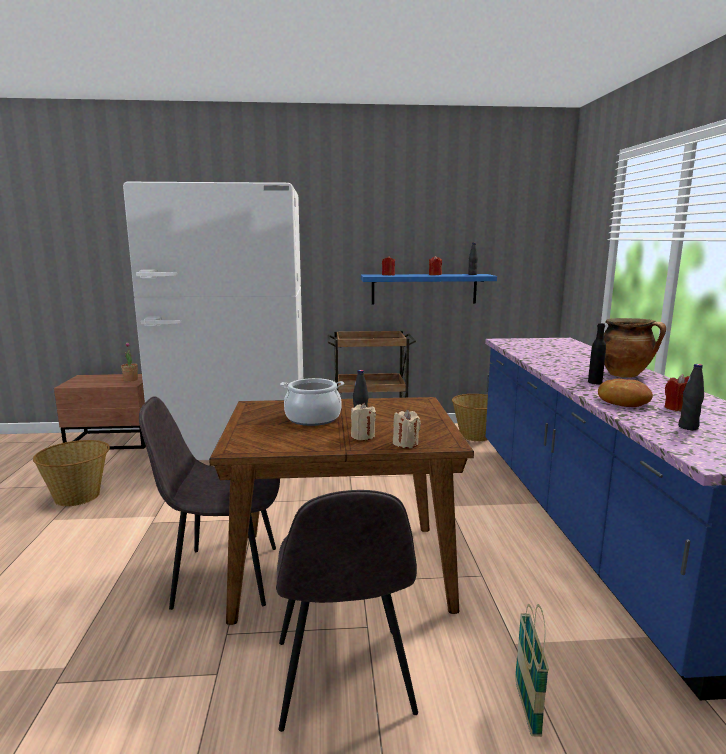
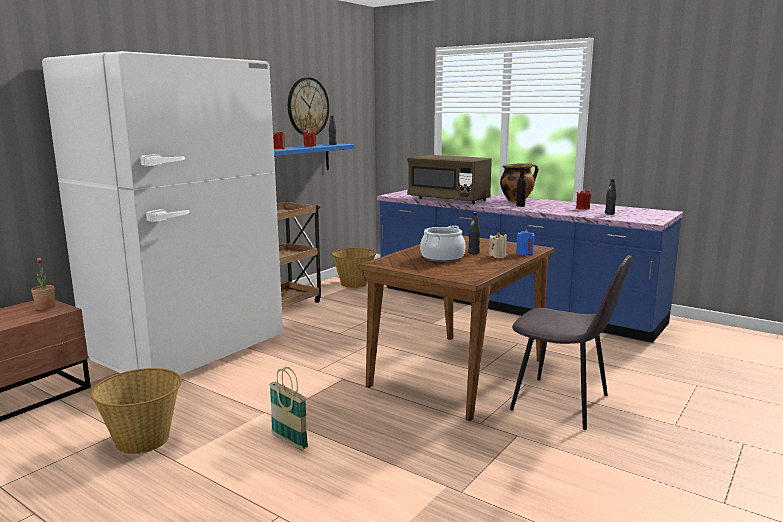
camera: 50 degrees left, 0 degrees up
grey chair [139,396,280,610] -> none
beige candle [393,409,421,448] -> blue candle [516,229,535,255]
basket [515,604,549,737] -> basket moved to [269,367,308,450]
bread [598,379,653,407] -> none
none -> wall clock [288,77,329,135]
none -> brown microwave [407,155,492,204]

